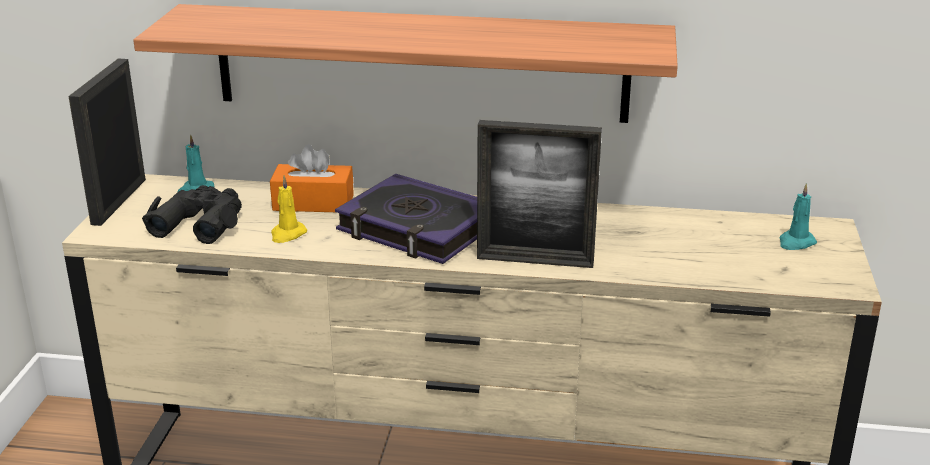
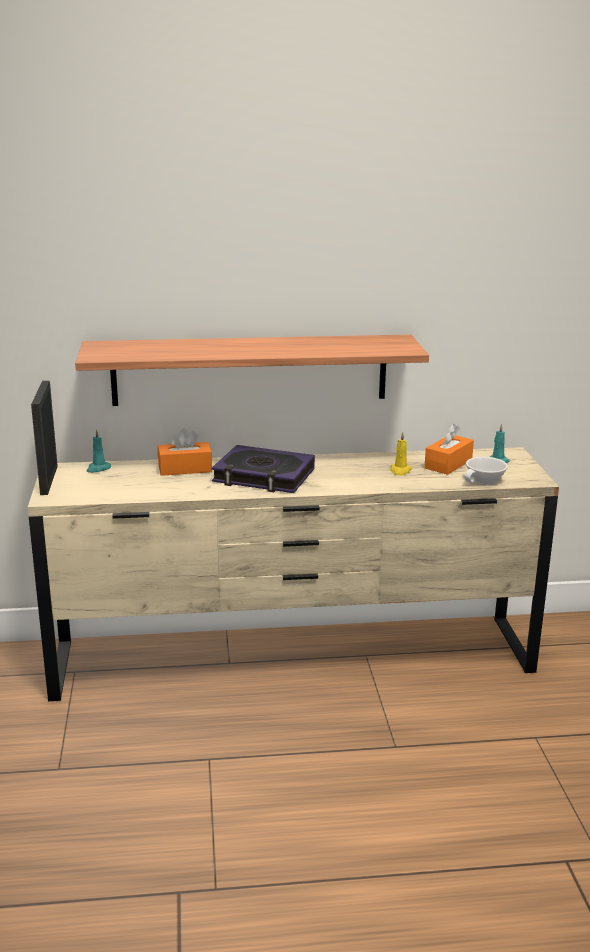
camera: 15 degrees left, 5 degrees down
black binoculars [142,185,242,244] -> none
yellow candle [271,176,307,243] -> yellow candle moved to [390,432,412,476]
picture frame [477,120,602,268] -> none
none -> orange tissue box [424,424,474,475]
none -> white cup [464,457,508,485]

